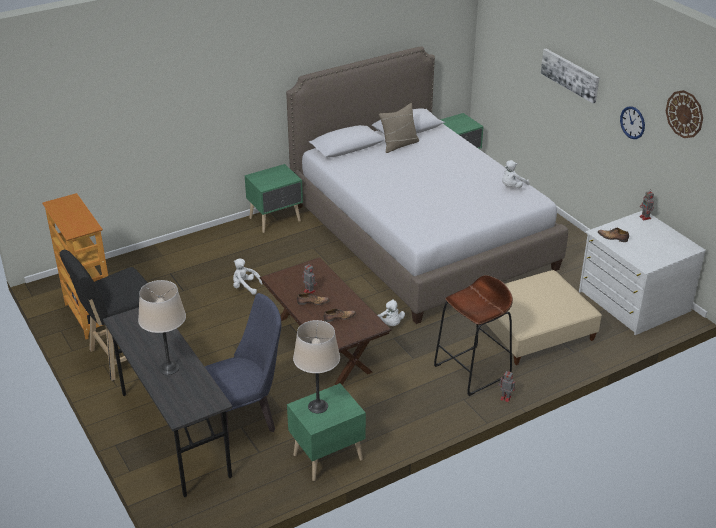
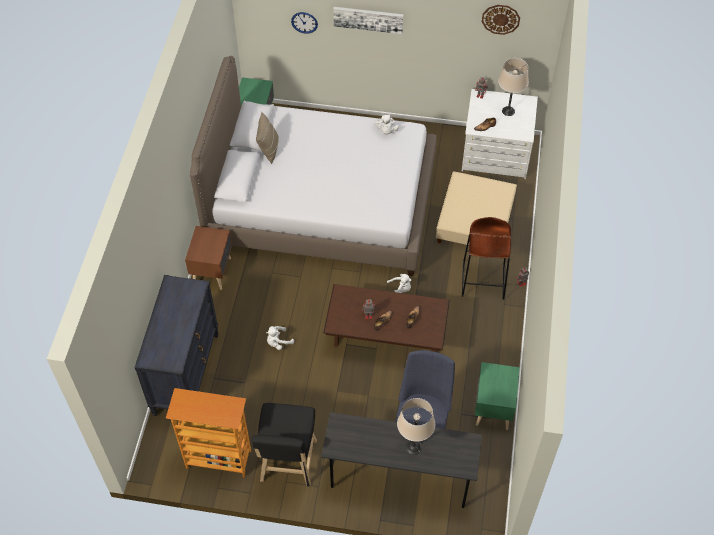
camera: 50 degrees left, 20 degrees up
green nightstand [245,164,303,233] -> brown nightstand [185,226,232,290]
beige table lamp [293,320,340,413] -> beige table lamp moved to [498,58,529,116]
wall clock [620,106,645,139] -> wall clock moved to [291,12,318,34]
none -> black dresser [134,275,219,416]

